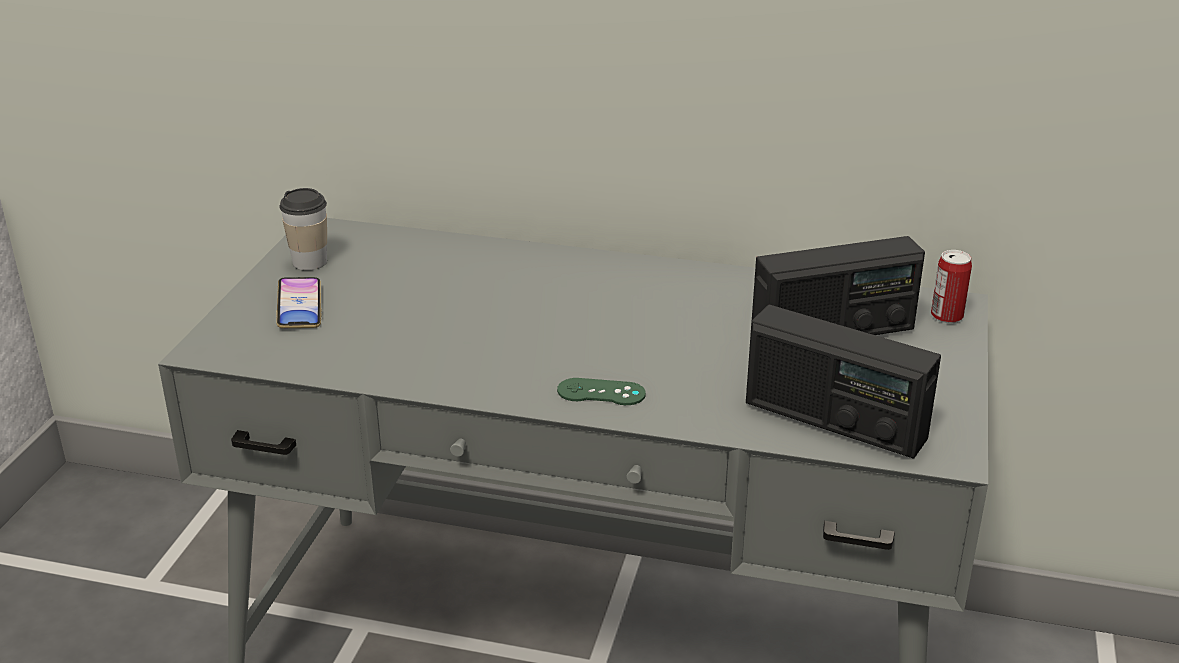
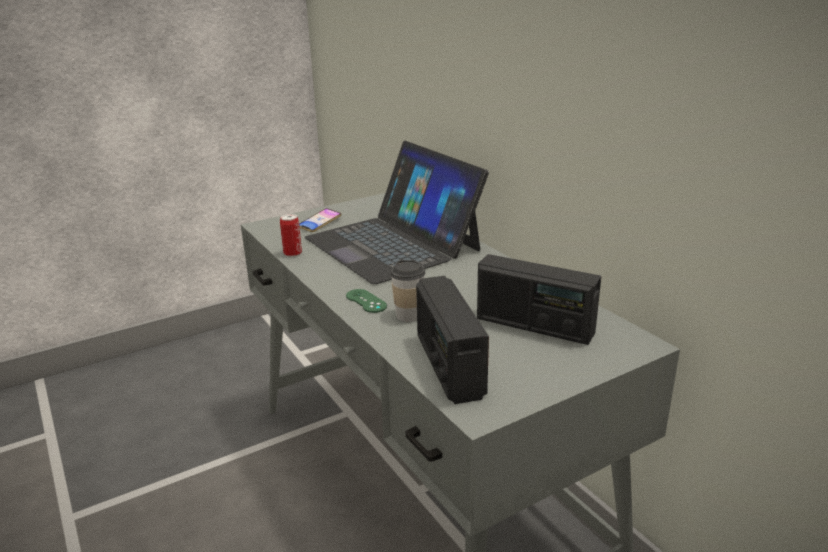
camera: 45 degrees right, 5 degrees down
cup [279,188,327,270] -> cup moved to [390,260,426,322]
can [931,250,972,324] -> can moved to [280,214,302,257]
none -> laptop [305,141,489,284]

